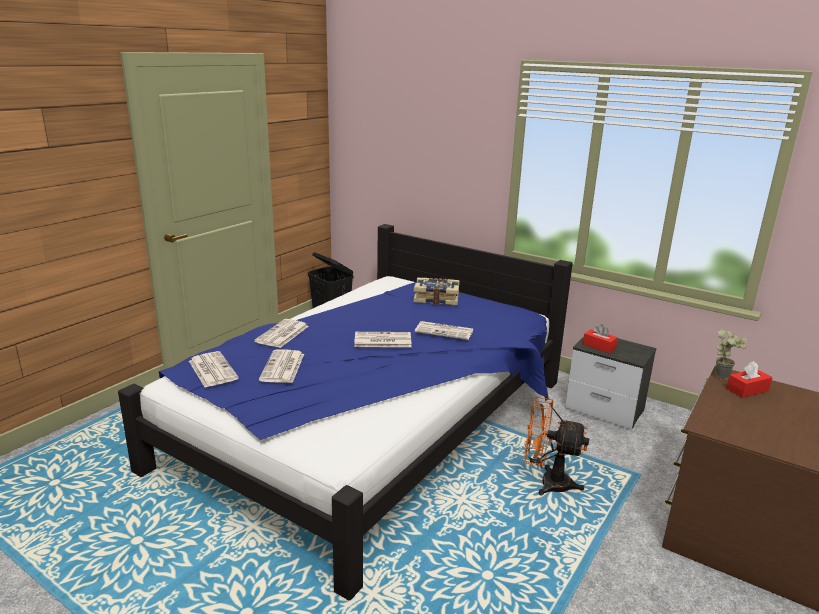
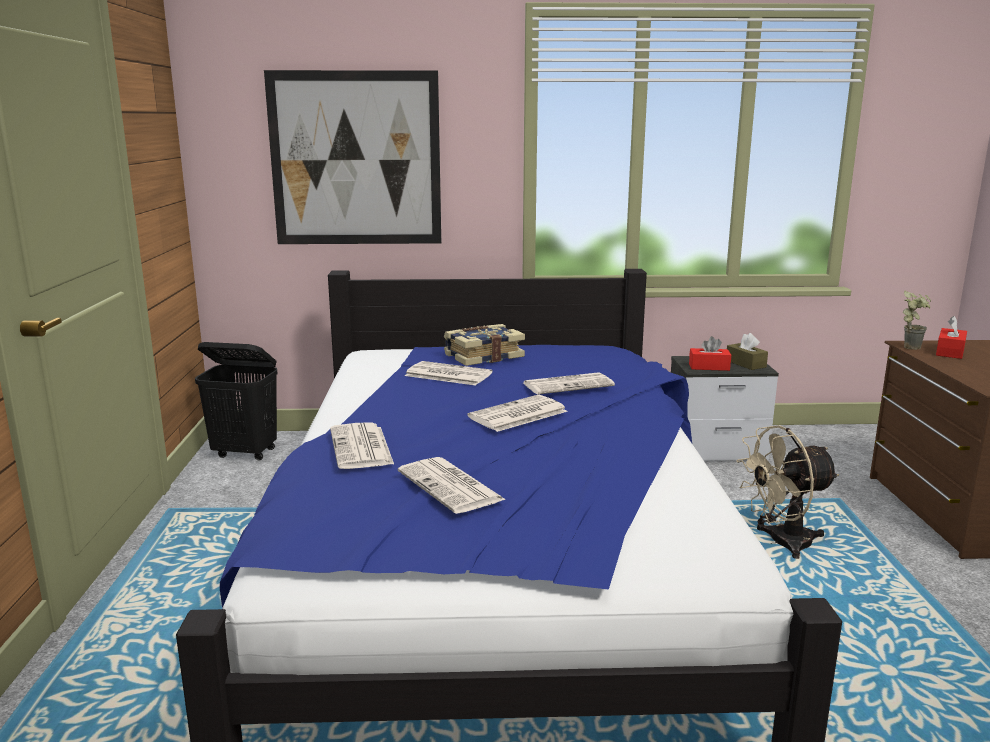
camera: 35 degrees left, 5 degrees down
newspaper [189,351,239,387] -> newspaper moved to [405,361,493,386]
orange fan [524,397,590,495] -> beige fan [736,425,839,559]
none -> picture [264,70,441,244]
none -> brown tissue box [727,333,768,370]

